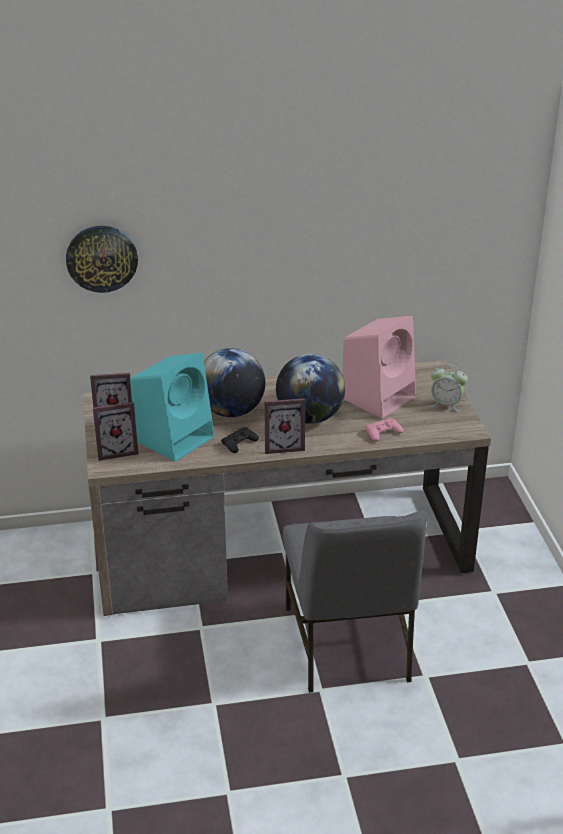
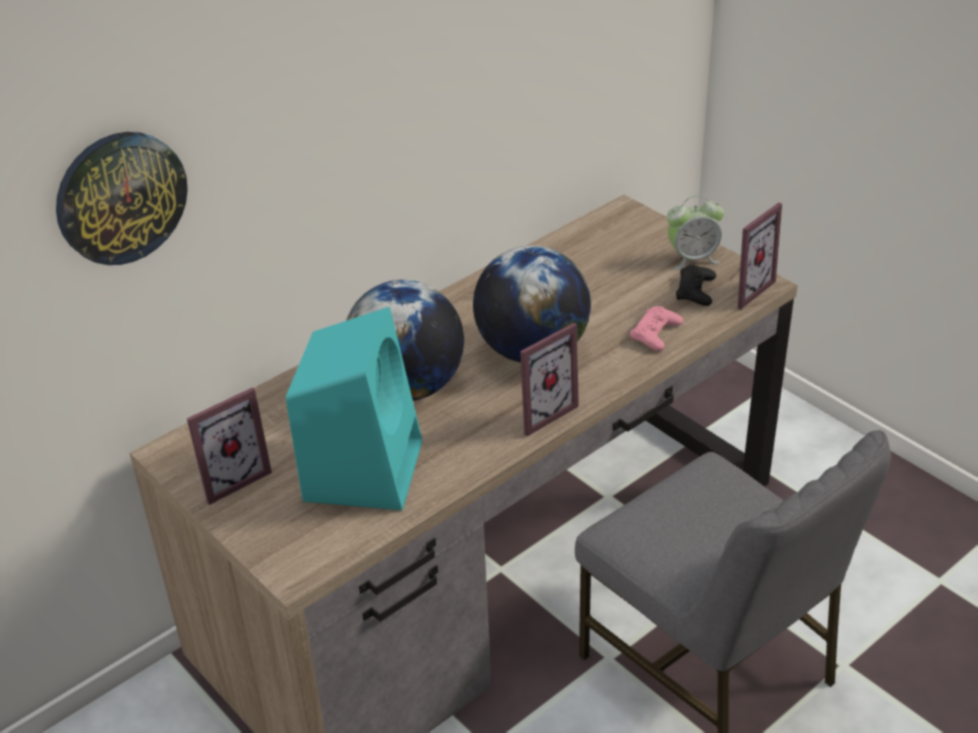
camera: 30 degrees left, 5 degrees up
picture frame [93,402,139,461] -> picture frame moved to [728,203,782,309]
black game controller [221,427,259,453] -> black game controller moved to [676,265,716,306]
pink speaker [342,316,416,419] -> none

